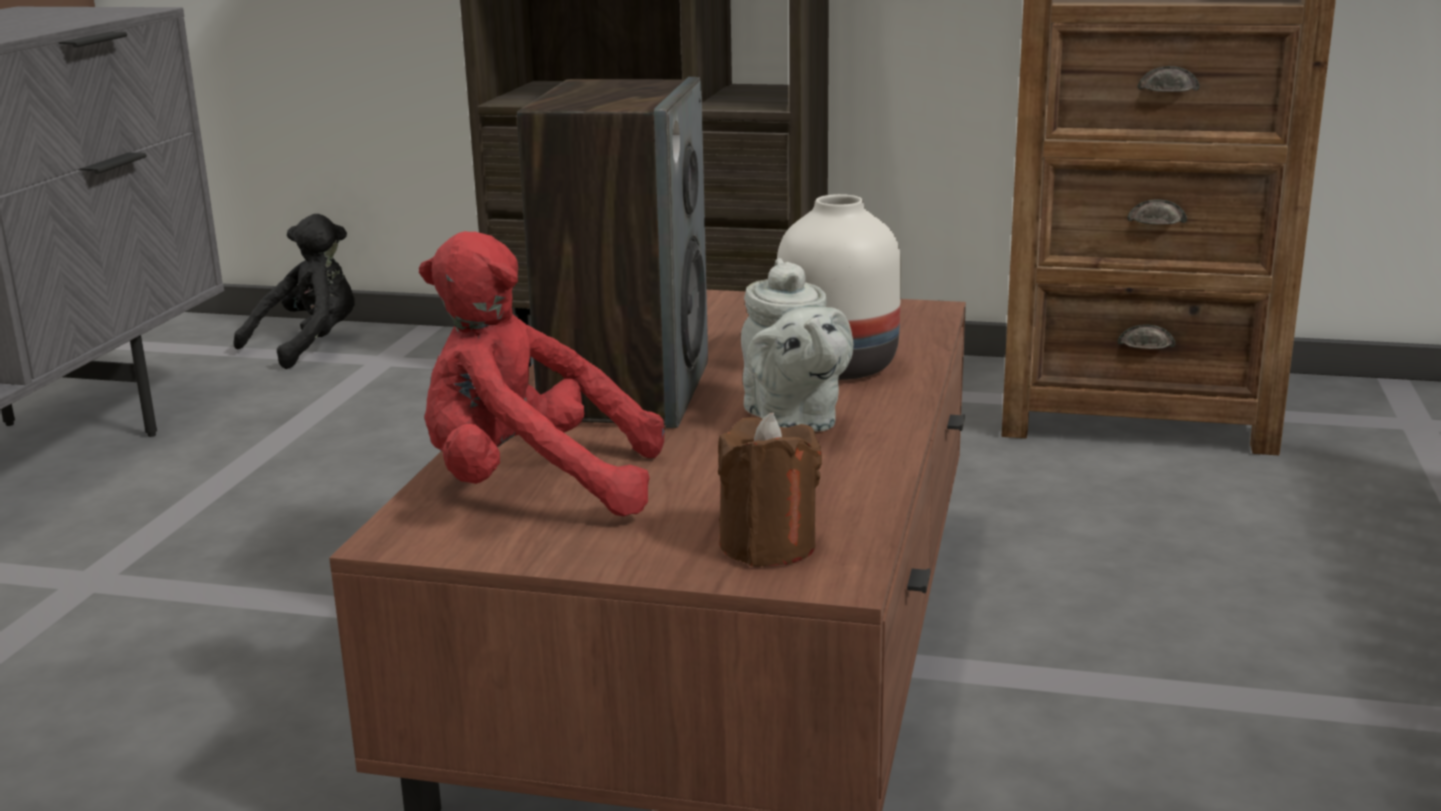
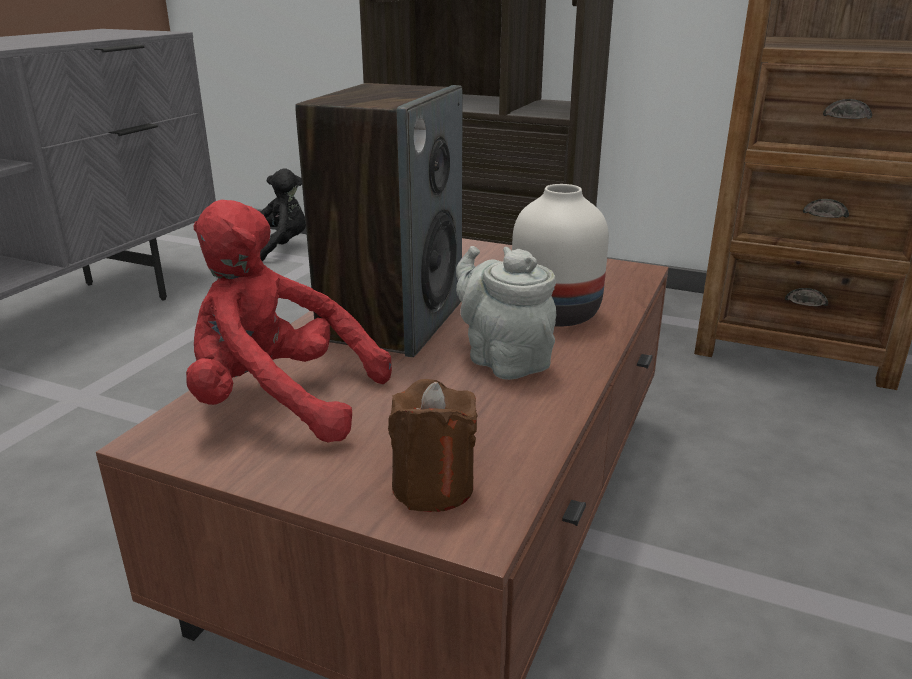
camera: 10 degrees right, 5 degrees up
grey teapot [741,258,853,432] -> grey teapot turned 150 degrees clockwise [456,246,556,380]

